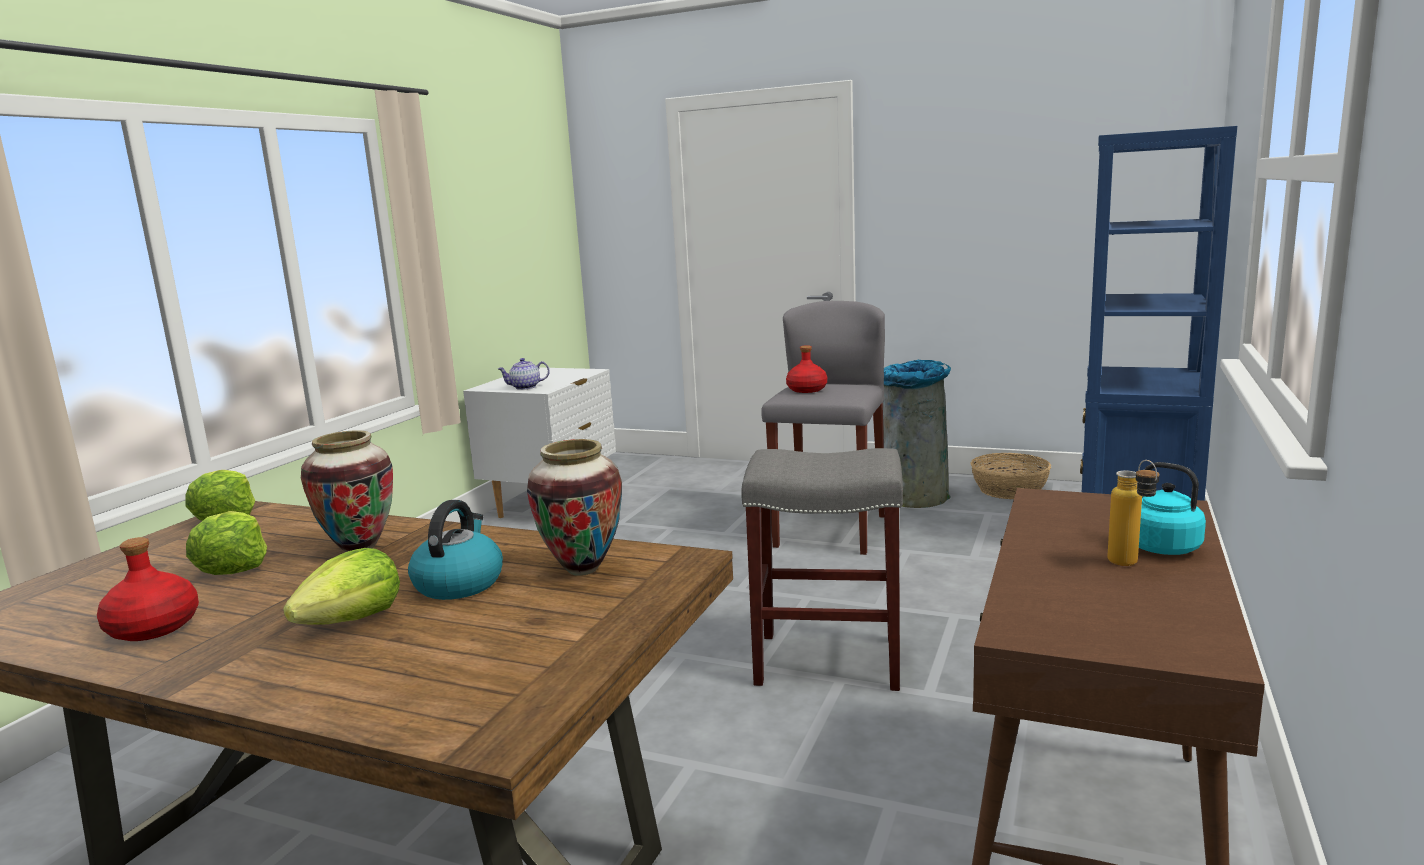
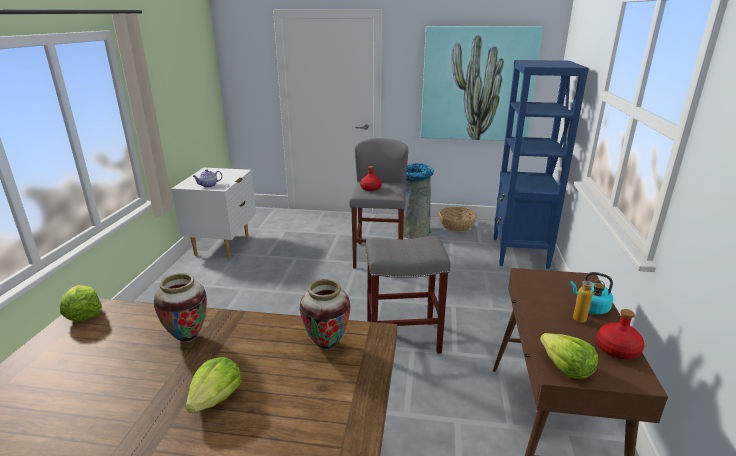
camera: 15 degrees left, 10 degrees up
red bottle [97,537,199,641] -> red bottle moved to [596,309,644,360]
lettuce [186,511,267,575] -> lettuce moved to [540,333,598,379]
kettle [408,500,503,600] -> none
none -> picture [421,26,543,141]

